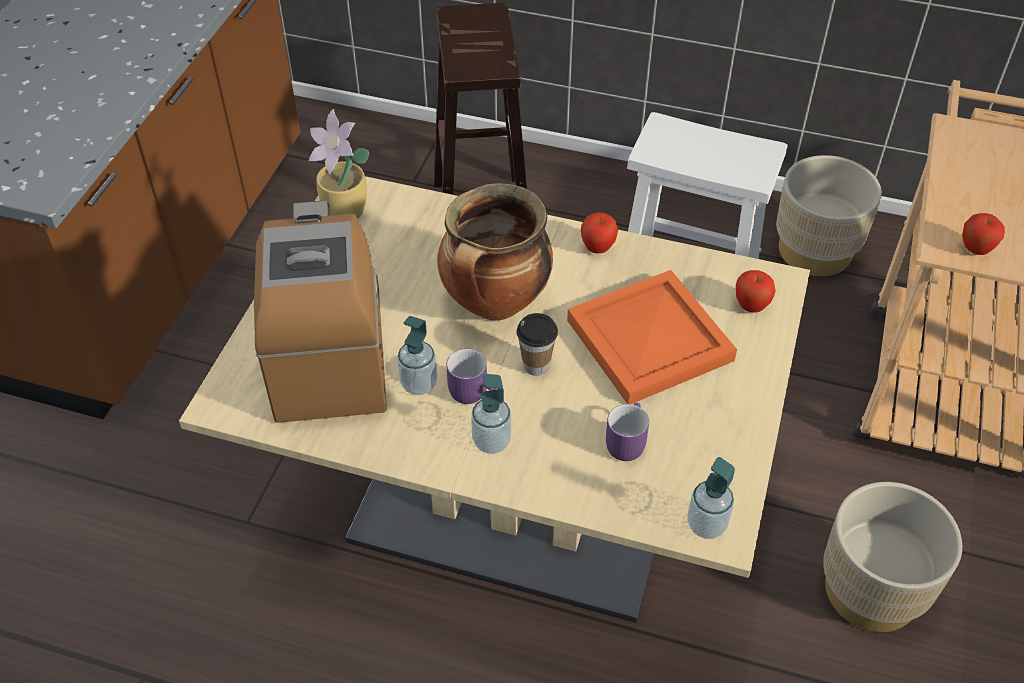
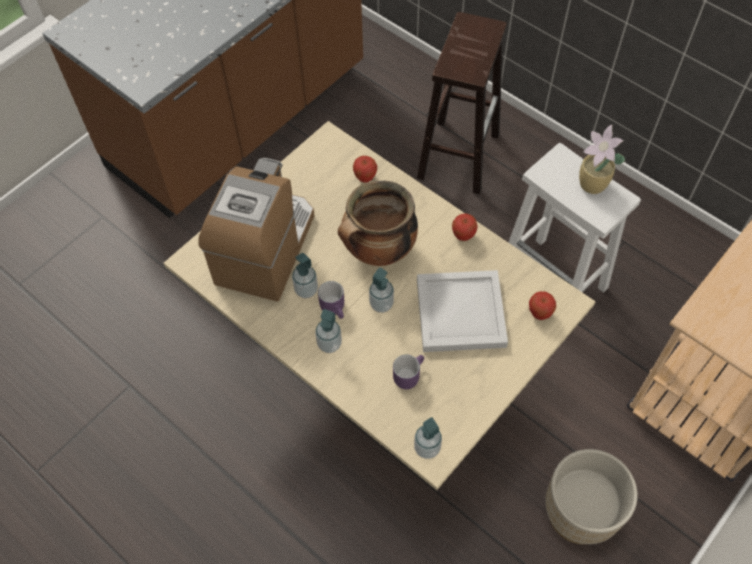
camera: 25 degrees right, 10 degrees up
potted plant [309,109,369,219] -> potted plant moved to [579,125,625,194]
cup [517,313,558,376] -> soap dispenser [369,268,394,313]
orange tray [567,270,737,404] -> white tray [417,270,508,352]
beige planter [776,155,882,276] -> none
apple [962,213,1005,255] -> apple moved to [353,156,377,183]

